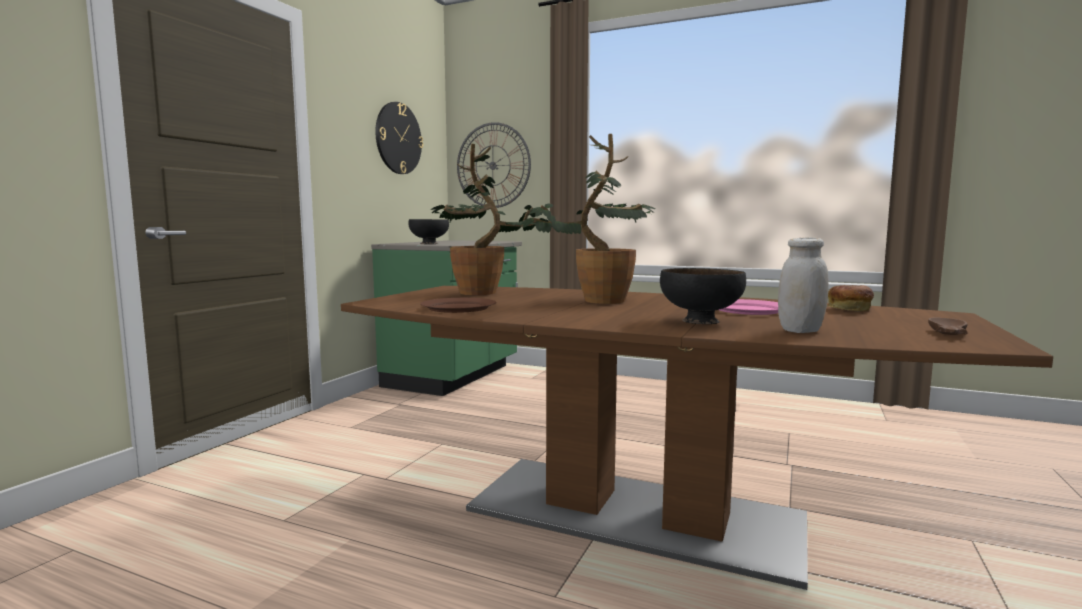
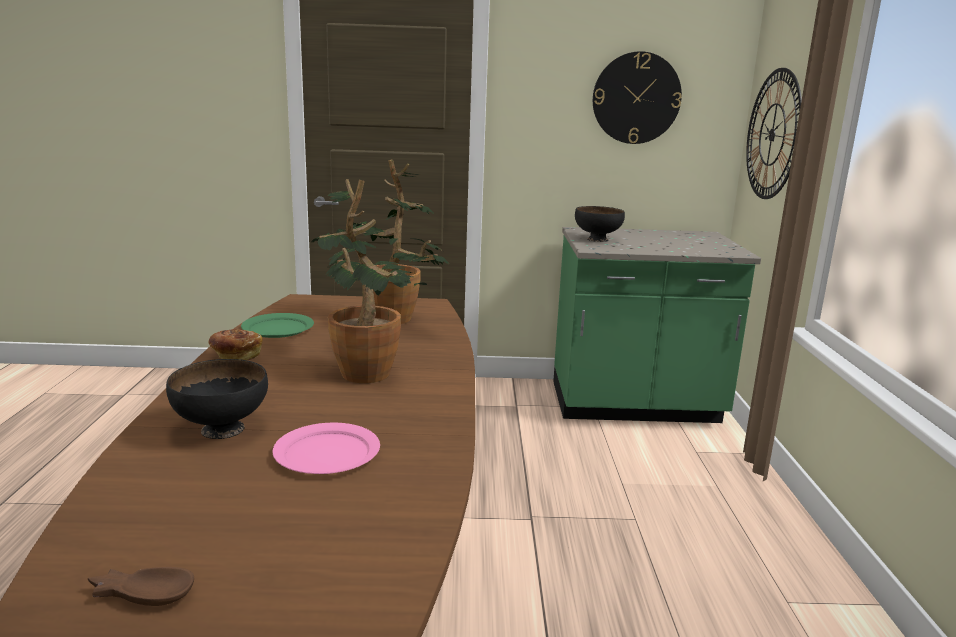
camera: 65 degrees right, 10 degrees up
brown plate [420,298,496,313] -> green plate [241,313,314,338]
white jar [778,237,829,333] -> none
bread [827,285,874,312] -> bread moved to [209,329,262,360]

